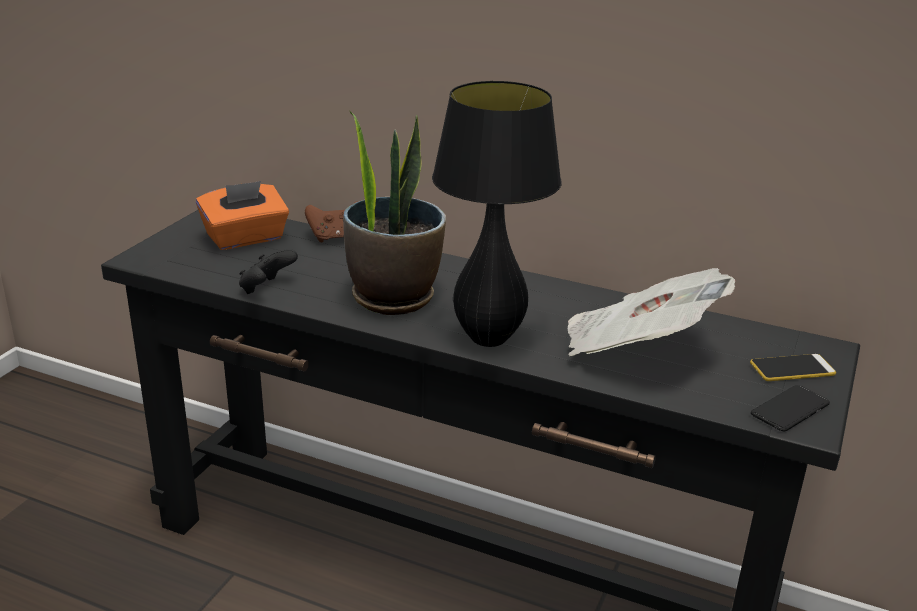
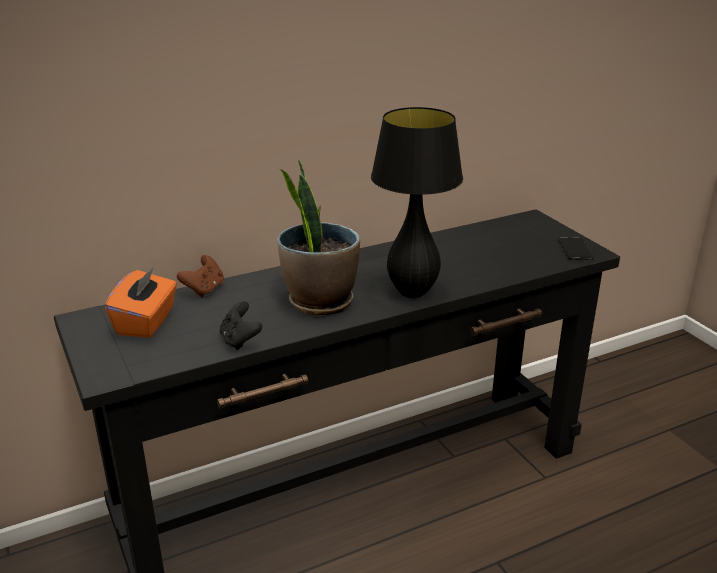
camera: 50 degrees left, 0 degrees up
newspaper [567,268,735,356] -> none
phone [750,354,836,381] -> none

